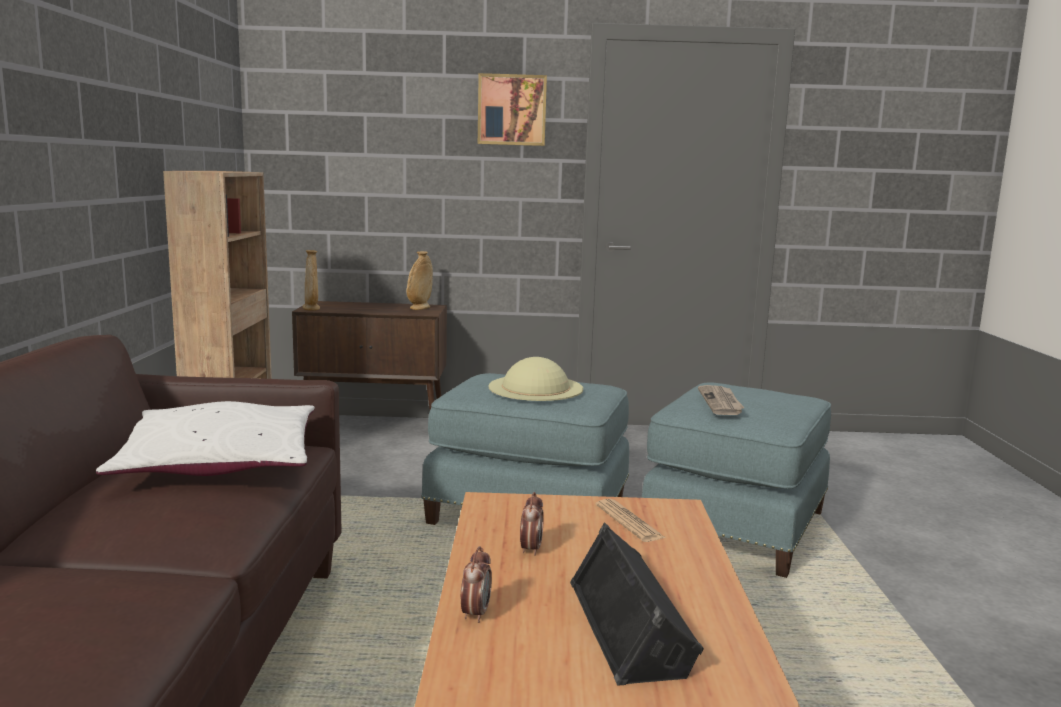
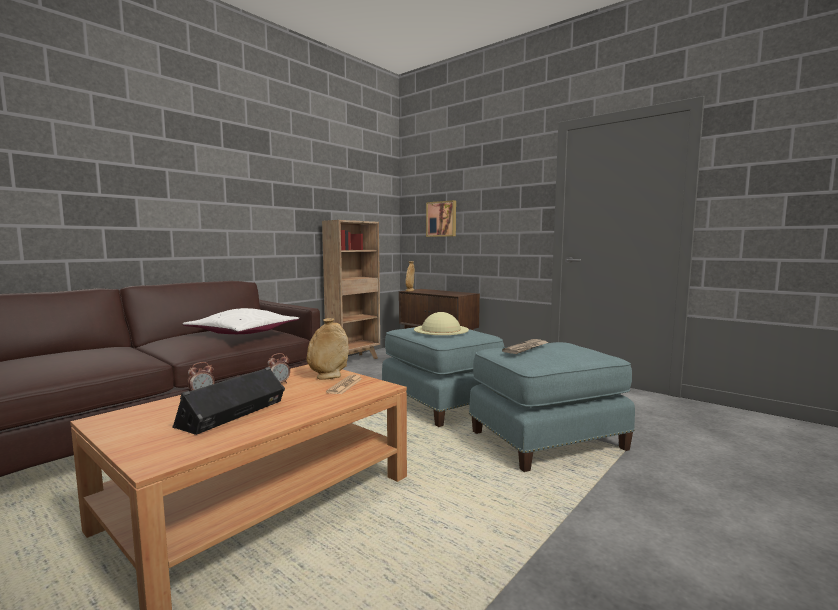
camera: 40 degrees right, 5 degrees down
beige vase [406,251,433,310] -> beige vase moved to [307,318,349,380]
picture [478,73,547,146] -> picture moved to [426,200,456,237]

